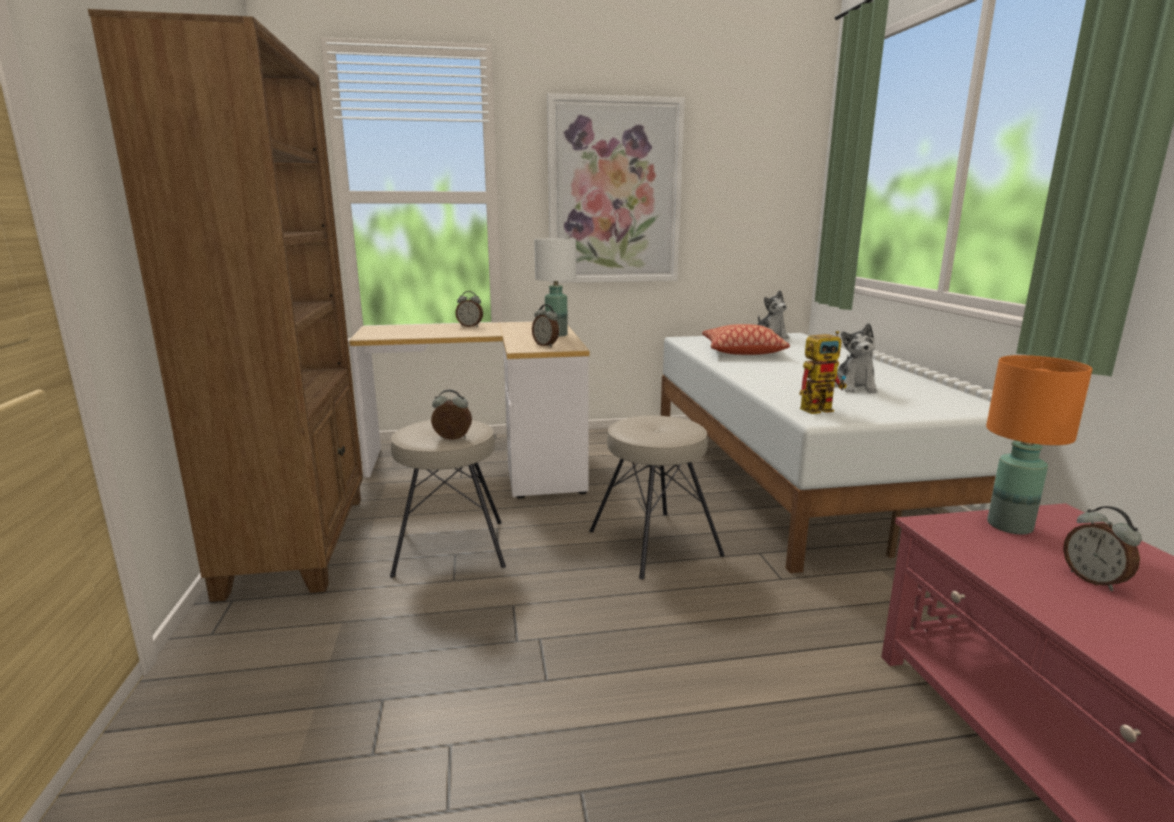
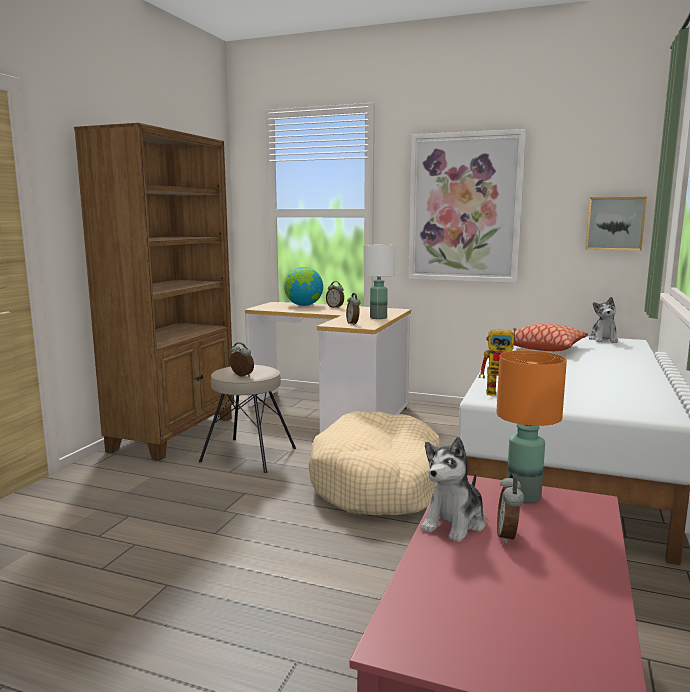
camera: 30 degrees right, 5 degrees down
beige stool [589,415,725,579] -> beige dog bed [308,411,440,515]
plush toy [834,323,877,393] -> plush toy moved to [420,437,486,542]
none -> globe [284,267,323,306]
none -> picture [585,197,647,251]

